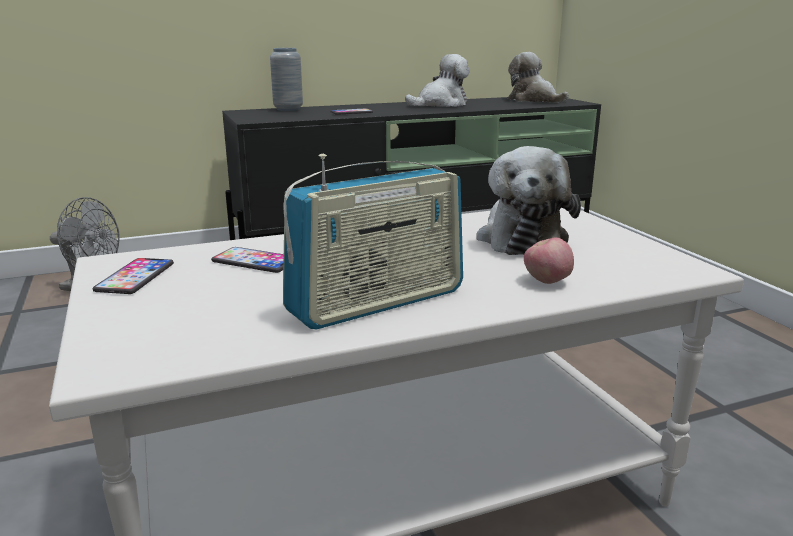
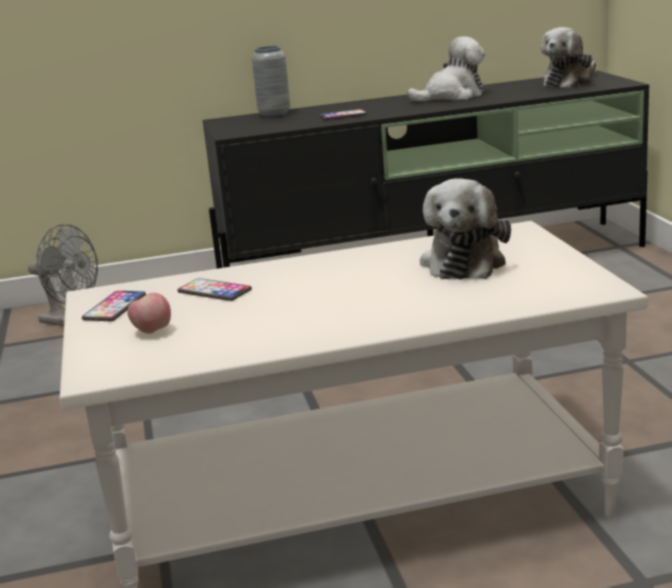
camera: 10 degrees right, 0 degrees up
radio [283,154,463,329] -> none
plush toy [508,52,569,103] -> plush toy turned 105 degrees counterclockwise [541,27,596,88]
apple [524,238,574,284] -> apple moved to [128,293,171,334]

